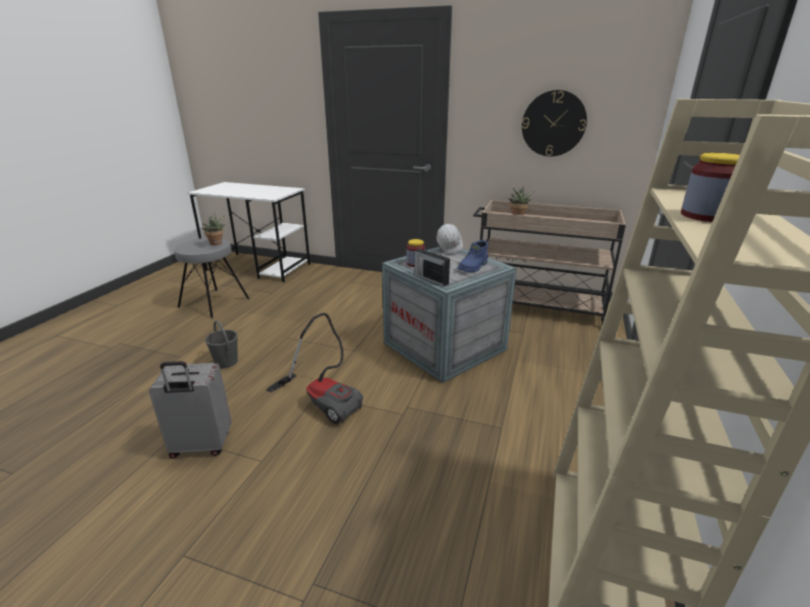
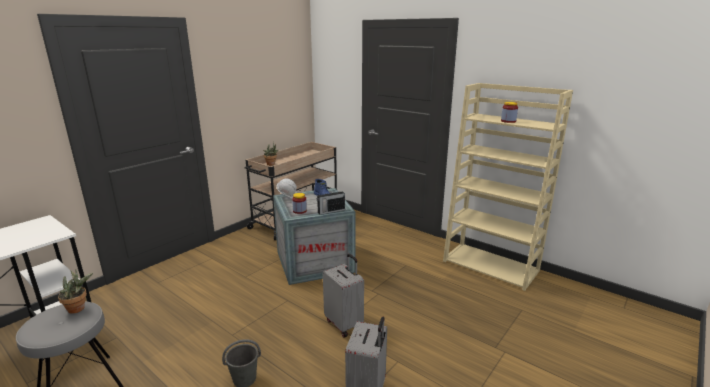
camera: 70 degrees left, 5 degrees down
vacuum cleaner [266,313,363,424] -> grey suitcase [323,254,364,337]
wall clock [522,90,587,156] -> none

